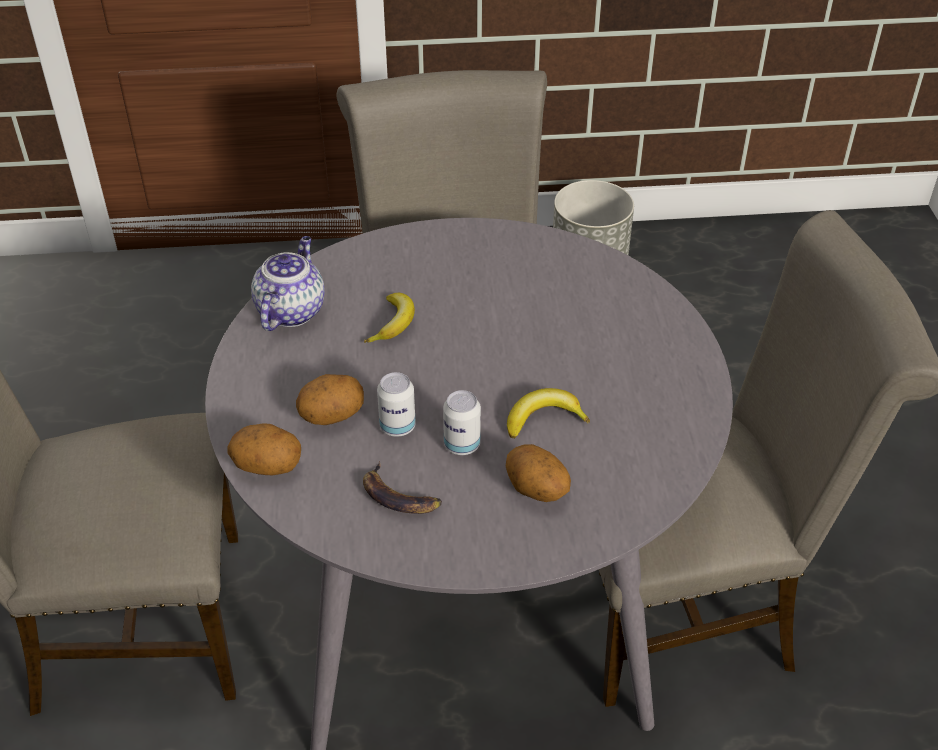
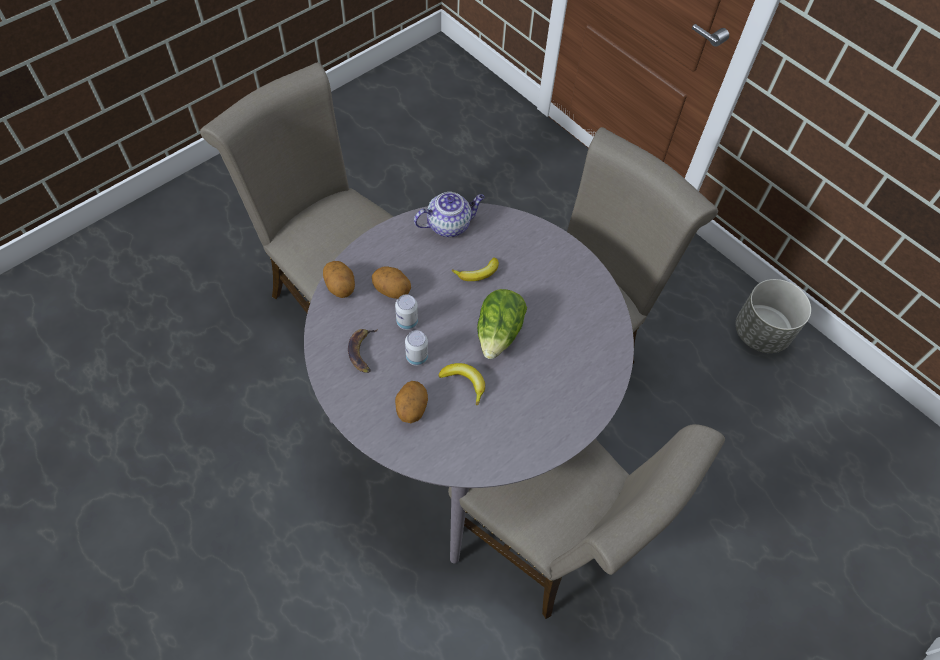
camera: 50 degrees right, 15 degrees up
none -> lettuce [477,289,527,359]

